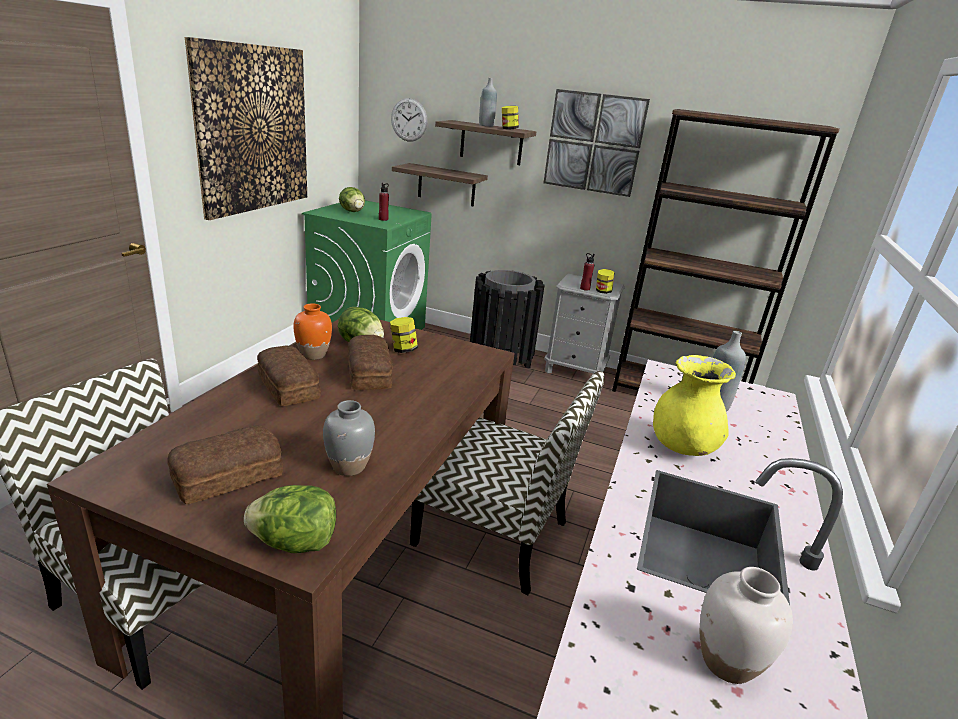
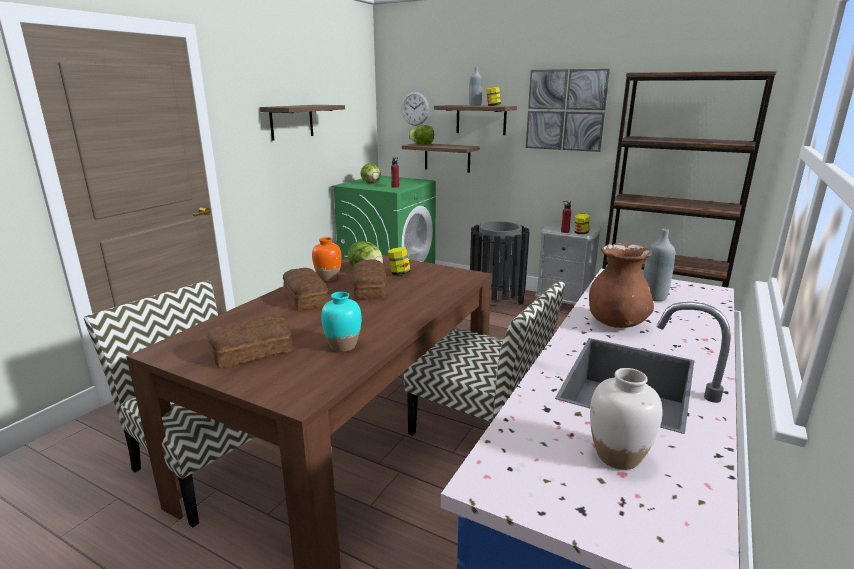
camera: 10 degrees right, 5 degrees down
picture [185,37,307,220] -> shelf [260,105,345,141]
lettuce [244,485,336,553] -> lettuce moved to [409,125,434,145]
grey vase [323,400,375,476] -> turquoise vase [321,292,361,352]
yellow vase [653,355,736,456] -> brown vase [589,243,654,328]

